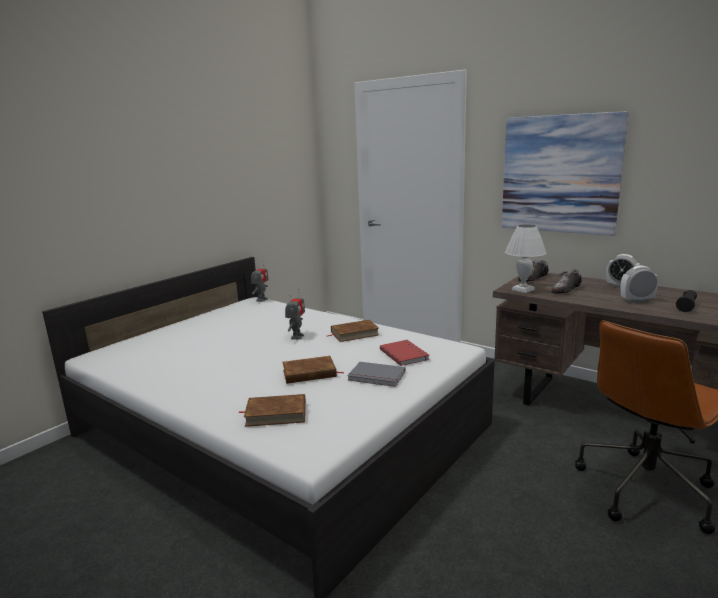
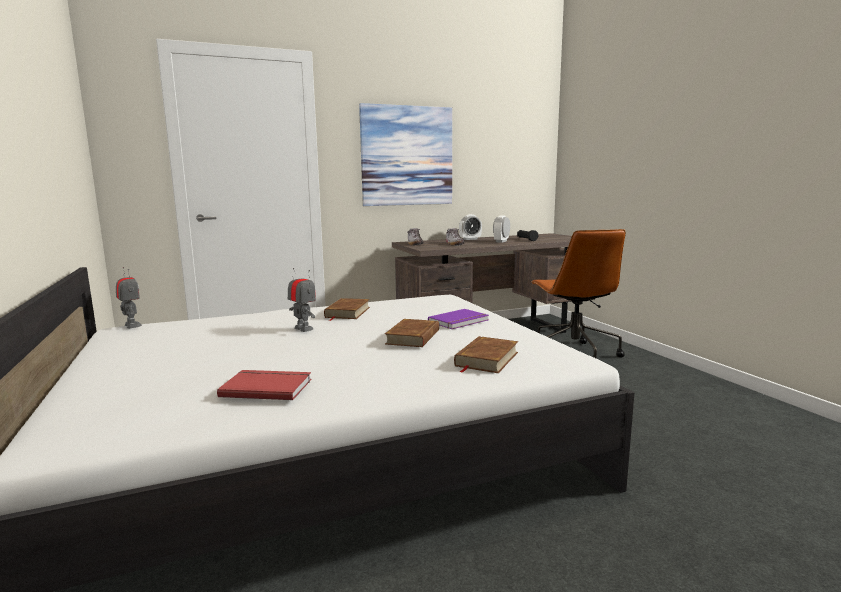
camera: 60 degrees left, 5 degrees down
grey book [347,362,405,387] -> purple book [428,309,489,329]
red book [380,340,430,366] -> red book moved to [217,370,311,400]
white table lamp [505,224,546,293] -> none

